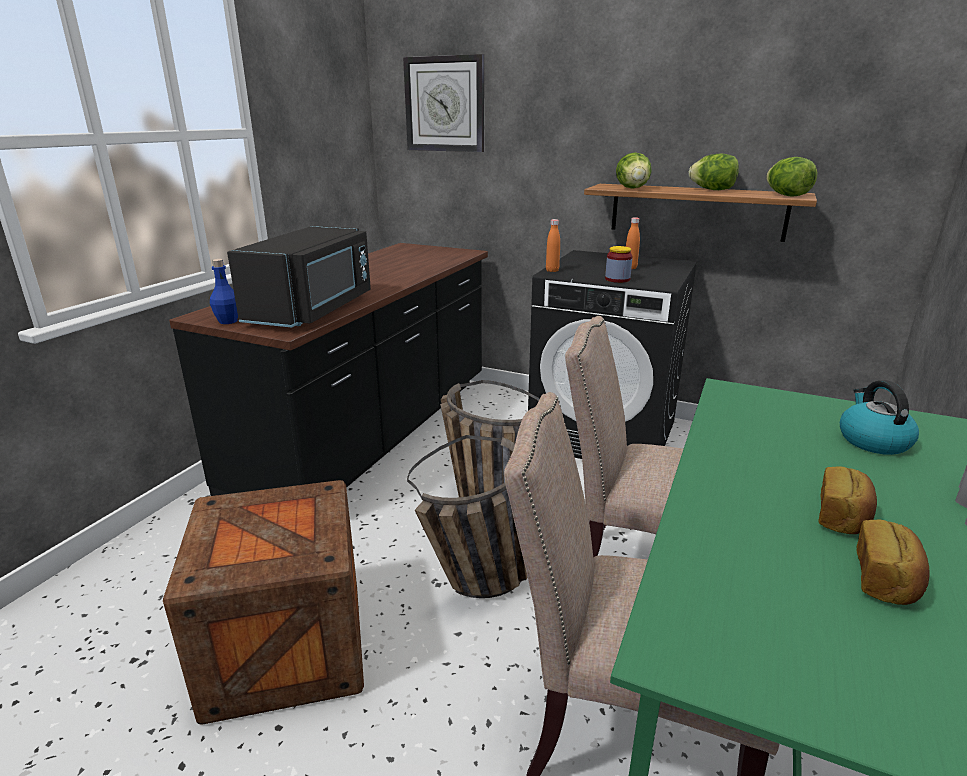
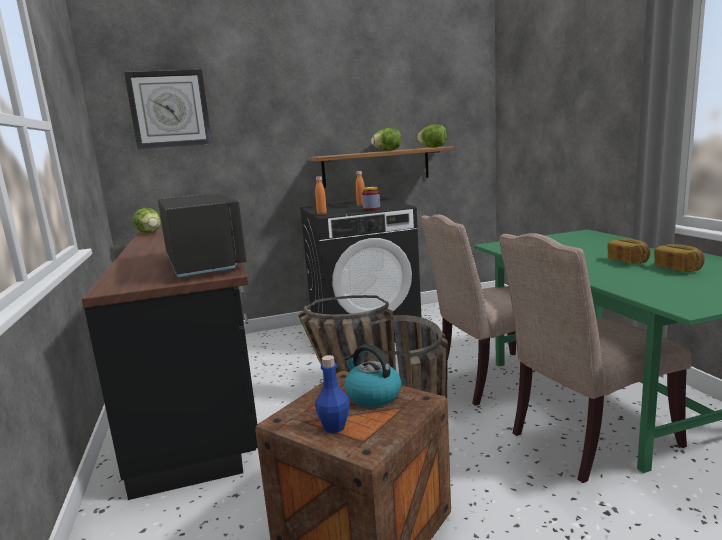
camera: 40 degrees left, 10 degrees down
blue bottle [210,259,238,324] -> blue bottle moved to [315,355,350,433]
lettuce [616,152,652,189] -> lettuce moved to [132,208,161,233]
kettle [840,380,919,455] -> kettle moved to [344,344,401,407]

